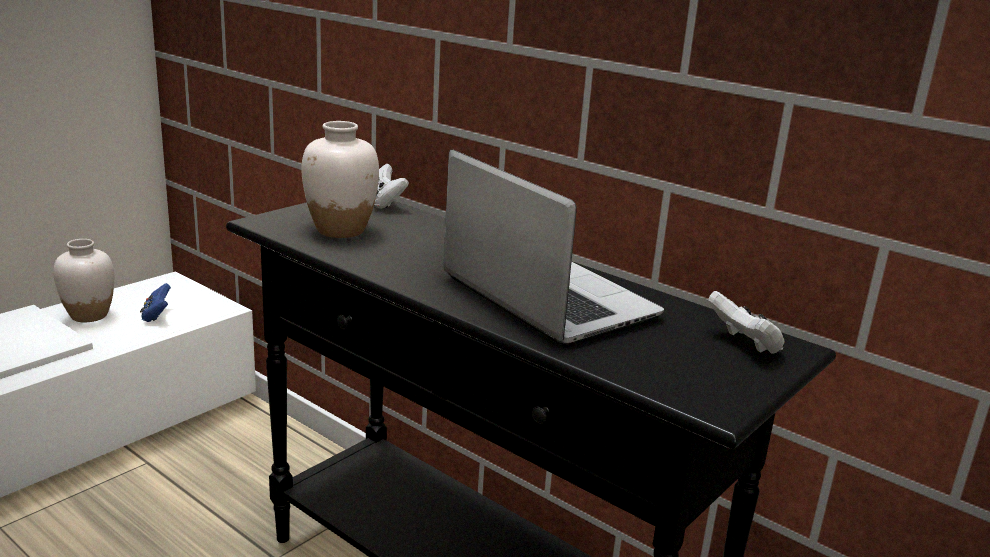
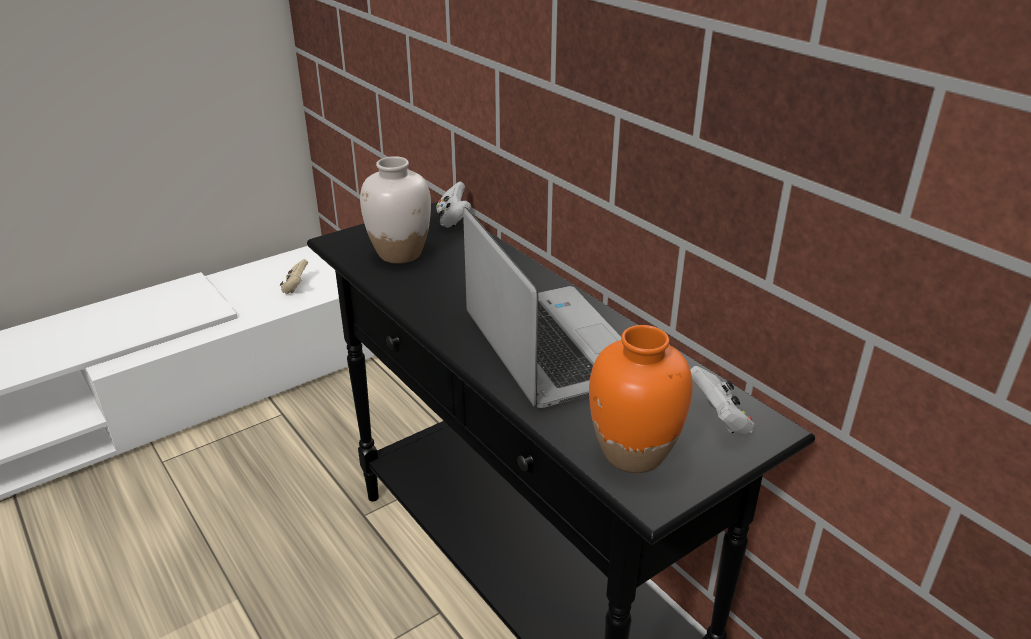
camera: 15 degrees right, 10 degrees up
white vase [53,239,114,322] -> none
blue game controller [140,283,171,322] -> beige game controller [280,259,308,294]
none -> orange vase [589,325,693,473]

